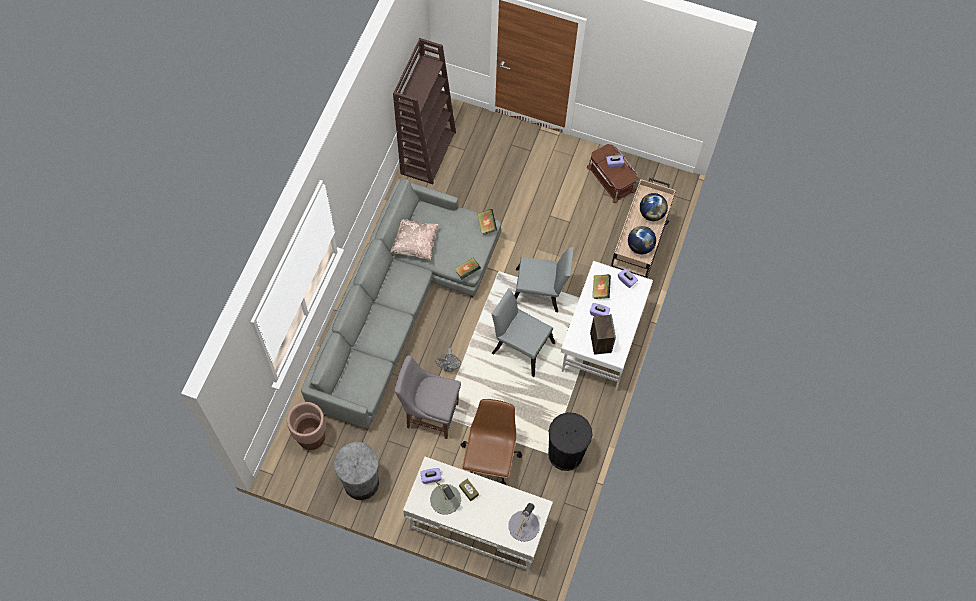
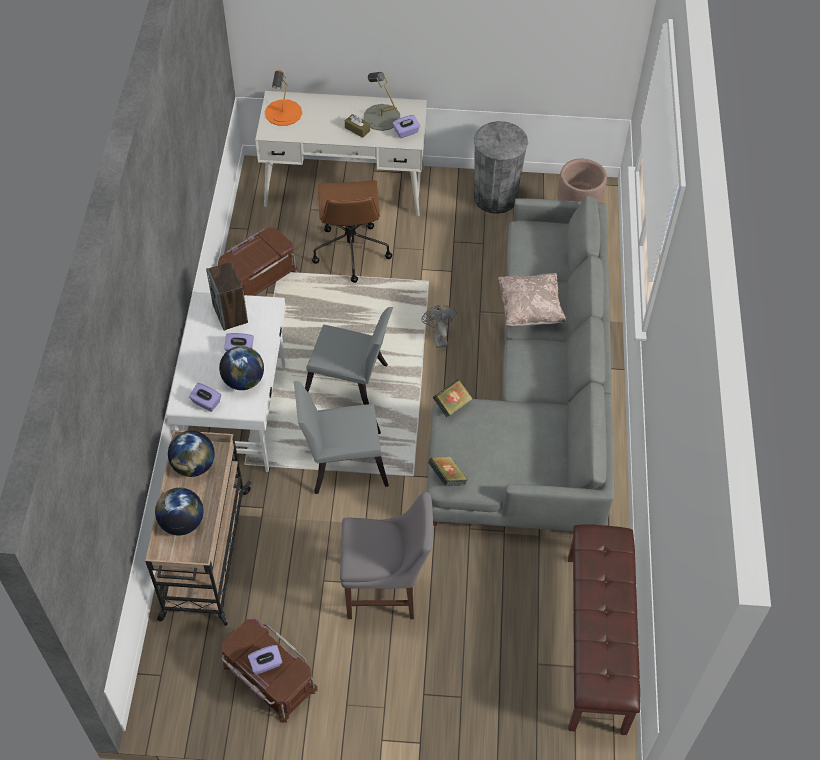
camera: 165 degrees right, 10 degrees down
beige pillow [390,219,439,261] -> beige pillow moved to [498,273,566,326]
brown bookcase [393,38,456,184] -> brown bench [568,524,640,735]
grey chair [394,355,461,439] -> grey chair moved to [340,492,433,619]
grey table lamp [508,503,540,542] -> orange table lamp [265,70,302,126]
black trash can [548,412,592,471] -> brown storage box [218,228,298,296]
book [592,274,611,299] -> globe [219,346,264,390]

